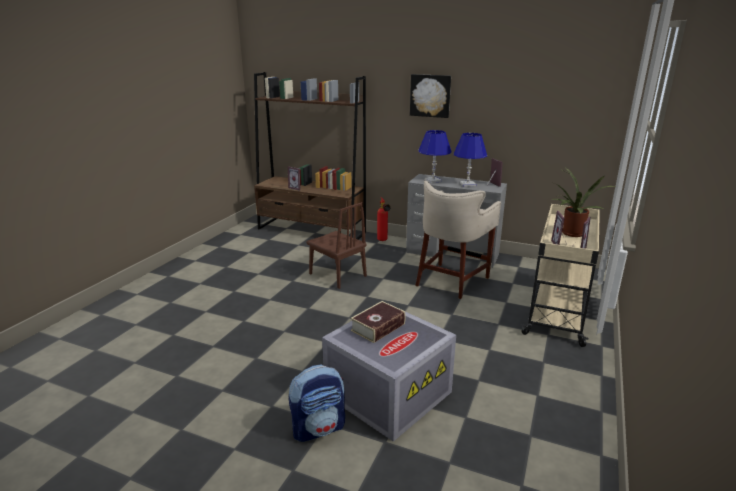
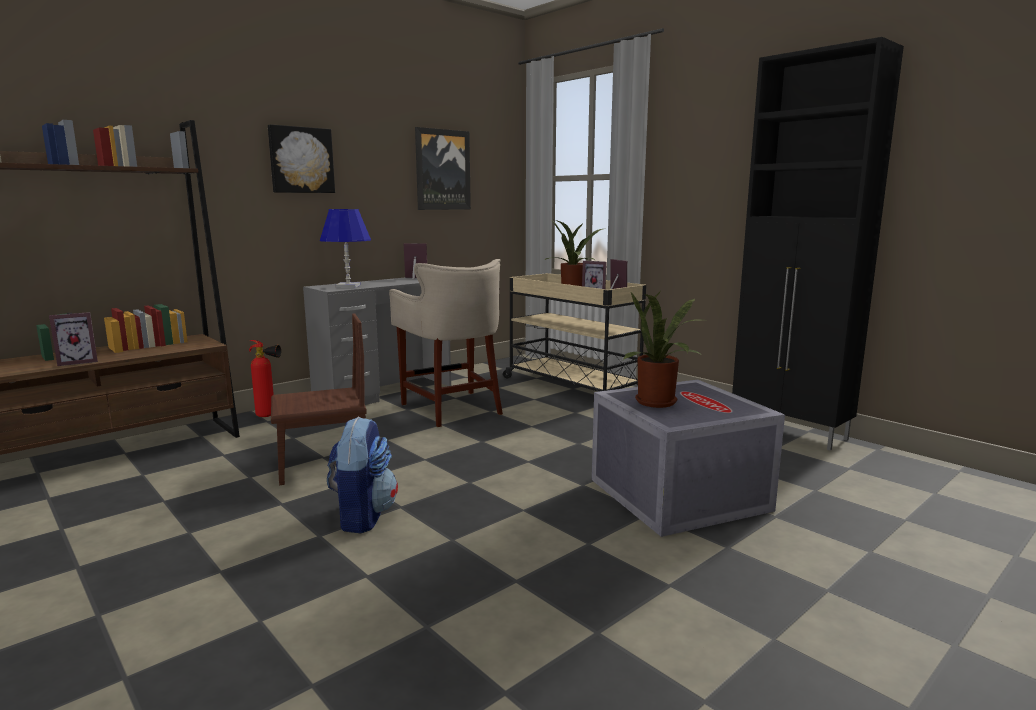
camera: 65 degrees left, 10 degrees down
backpack [289,365,345,442] -> backpack moved to [327,416,398,533]
book [351,301,406,343] -> potted plant [623,291,700,408]
blue table lamp [454,133,487,187] -> none
none -> picture [415,127,471,210]
none -> black cabinet [732,37,904,450]

